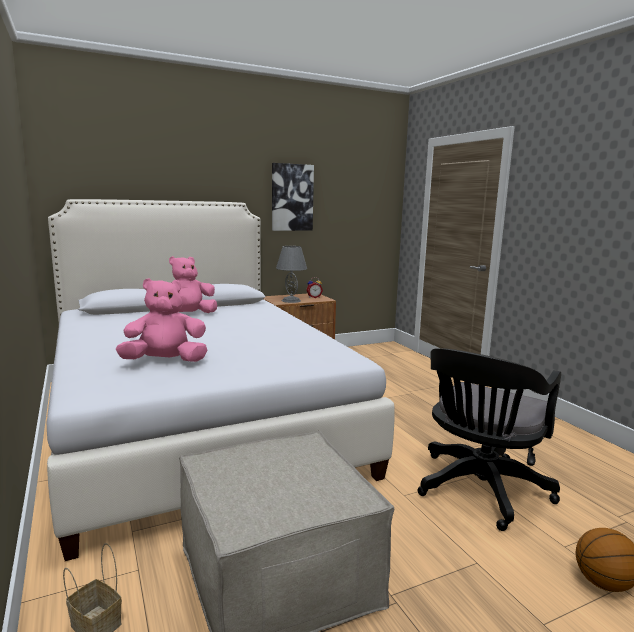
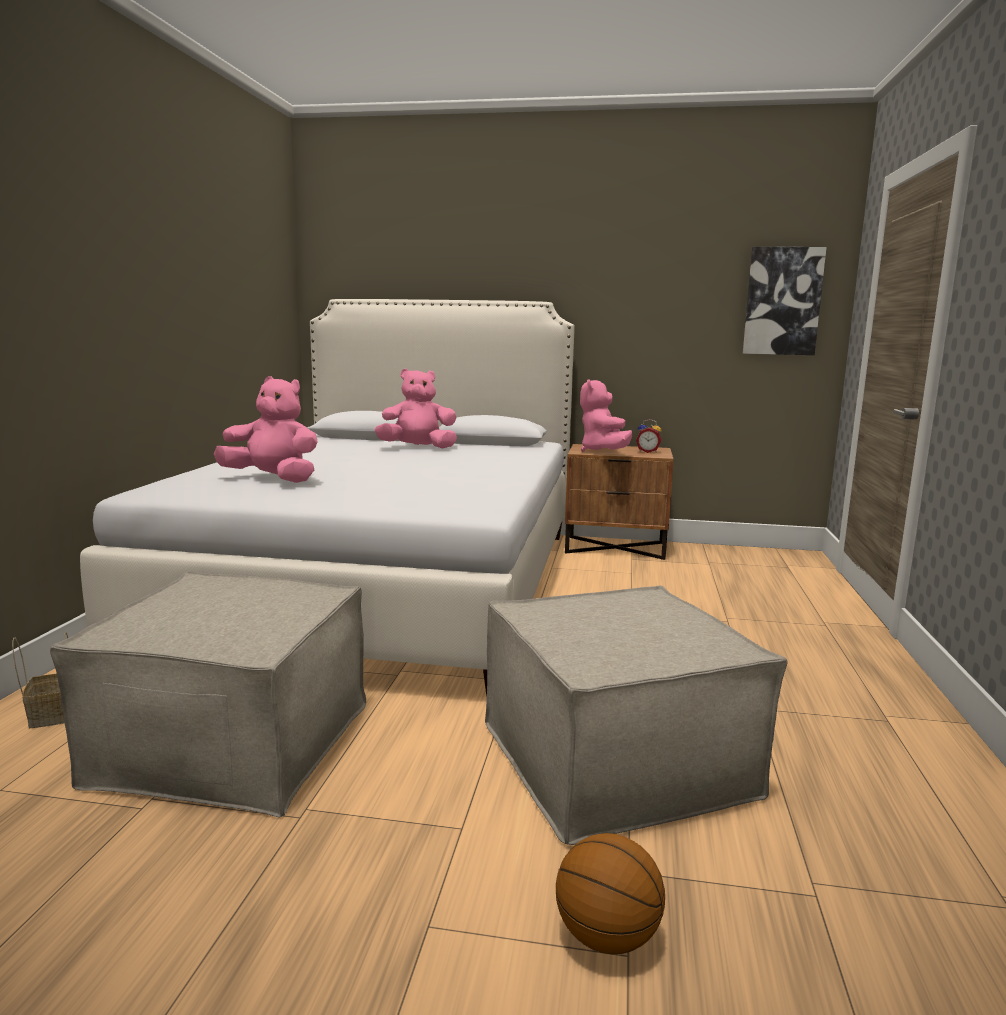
camera: 35 degrees right, 0 degrees up
picture [272,163,314,231] -> picture moved to [743,247,827,355]
grey table lamp [276,246,307,303] -> pink plush toy [580,380,632,452]
black office chair [418,348,561,531] -> beige ottoman [485,586,787,845]

